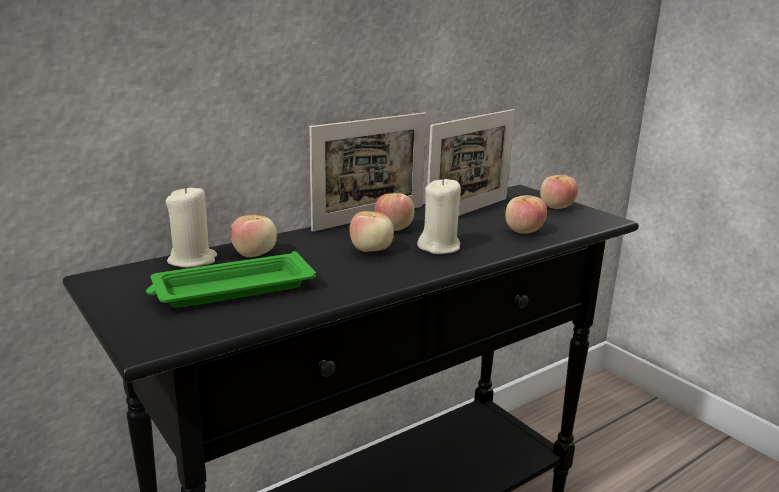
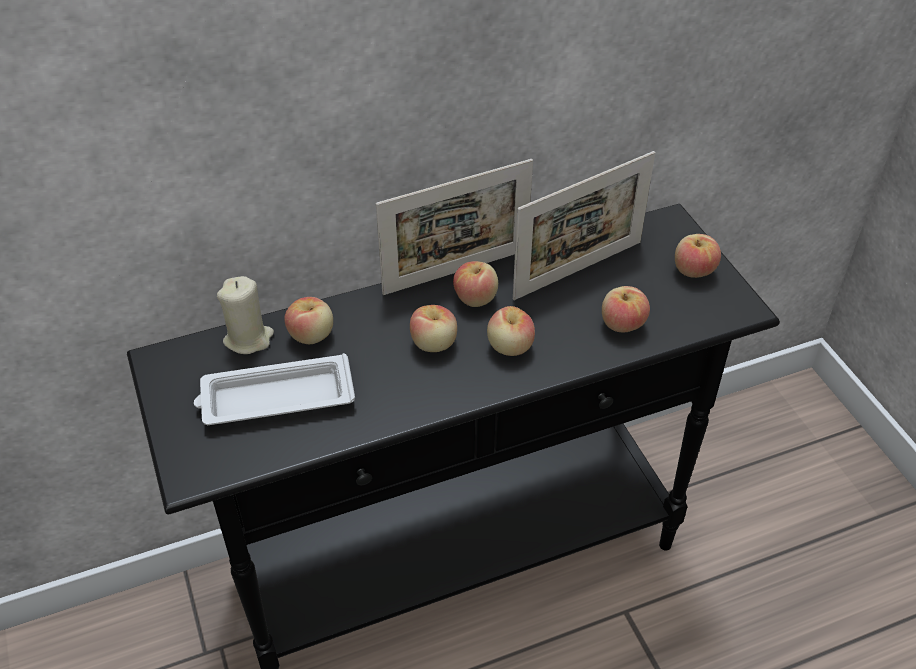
camera: 15 degrees right, 25 degrees up
green tray [146,251,316,308] -> white tray [194,353,355,425]
beige candle [417,178,461,254] -> apple [487,306,535,356]

